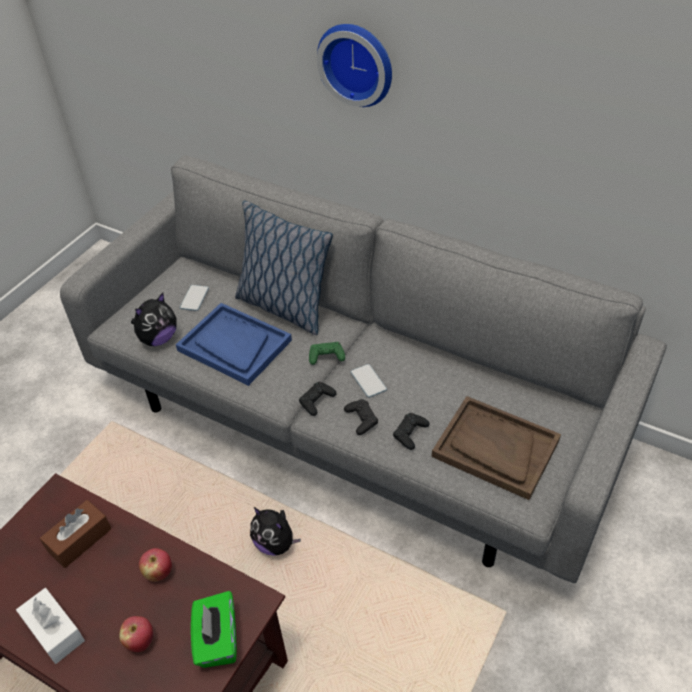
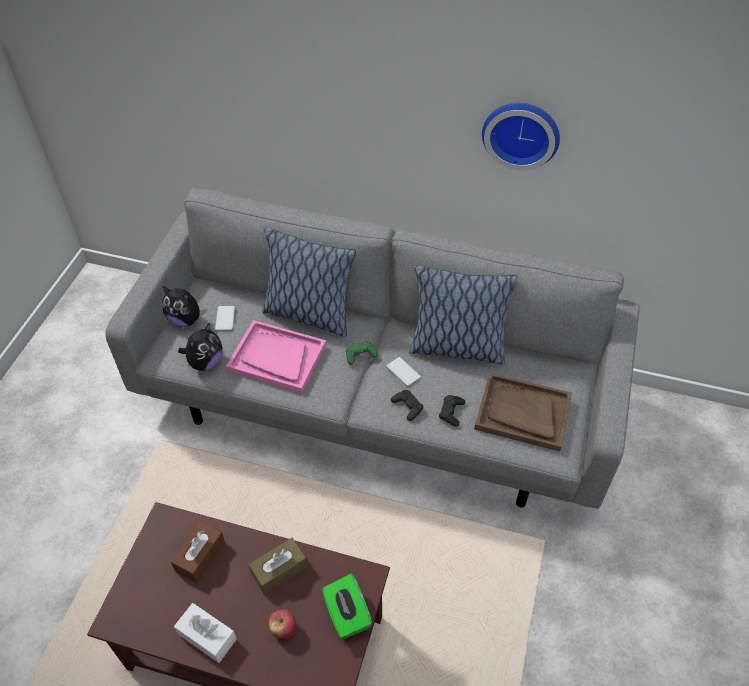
camera: 15 degrees left, 5 degrees up
apple [139,548,172,582] -> brown tissue box [249,538,307,594]
blue tray [176,303,292,386] -> pink tray [226,320,326,393]
plush toy [250,507,301,556] -> plush toy moved to [162,286,207,327]
black game controller [299,382,336,416] -> none
wall clock [317,24,392,107] -> wall clock moved to [482,103,560,171]
none -> pillow [409,265,517,365]

